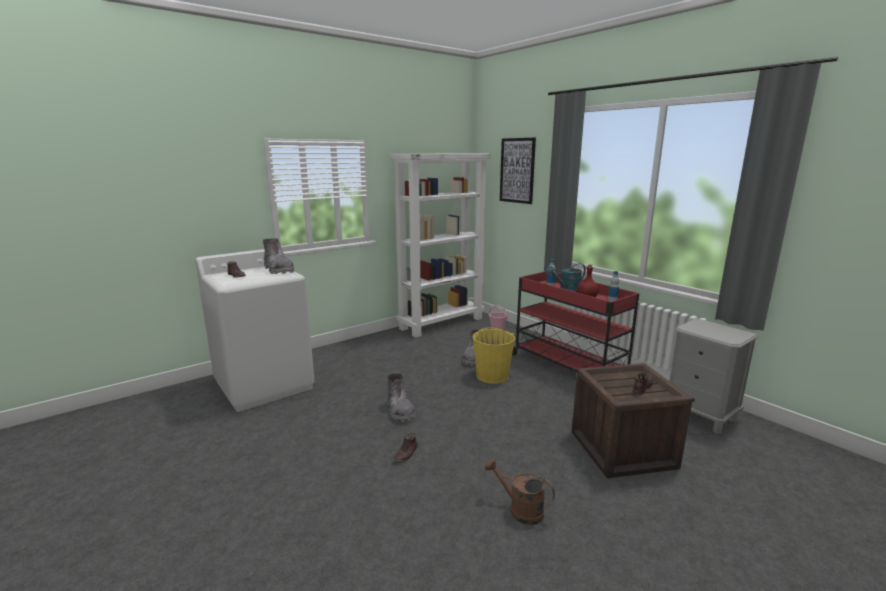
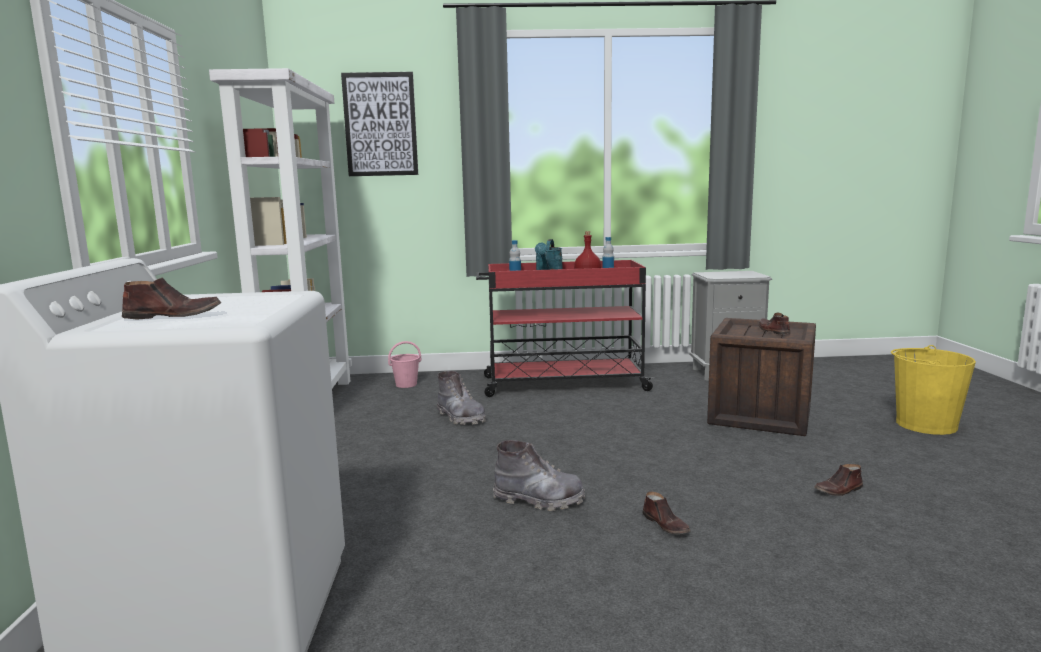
camera: 55 degrees left, 5 degrees down
grey boot [263,238,294,274] -> none
yellow bucket [473,328,515,384] -> yellow bucket moved to [891,345,976,435]
brown watering can [485,458,555,525] -> brown shoe [814,464,863,496]

